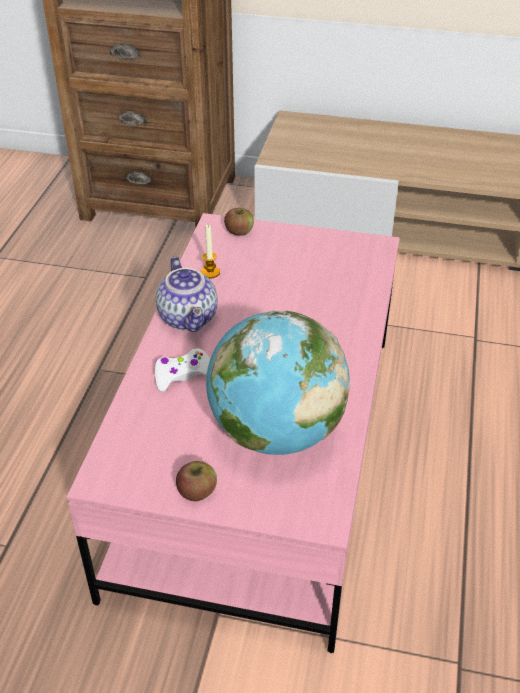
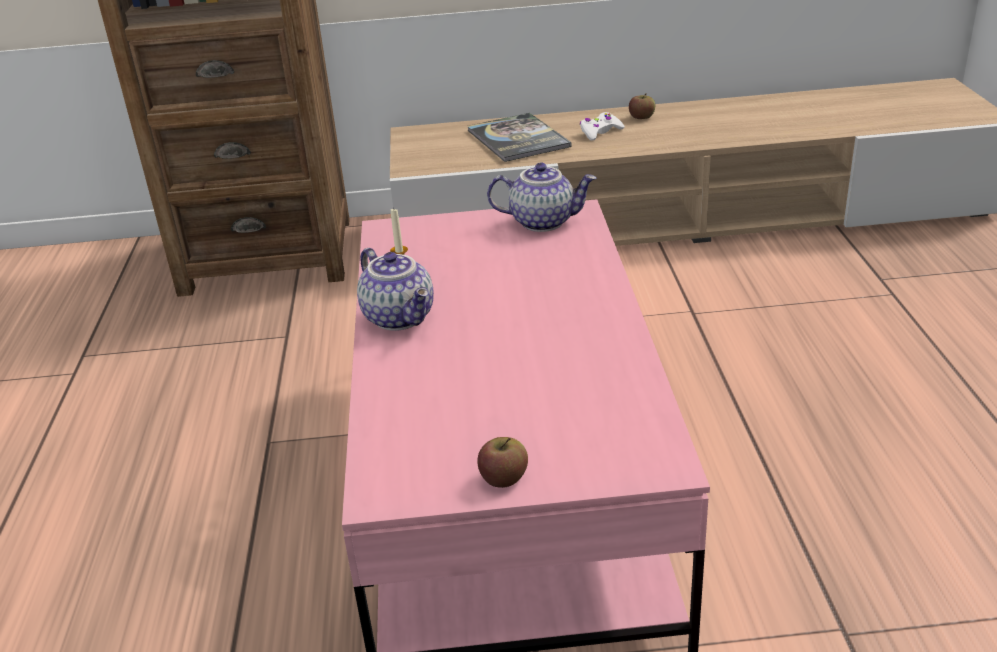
camera: 15 degrees left, 10 degrees down
white game controller [155,348,210,392] -> white game controller moved to [580,112,624,141]
globe [206,311,350,455] -> none
apple [224,208,254,235] -> apple moved to [629,93,655,119]
none -> book [468,113,571,162]
none -> teapot [487,162,597,232]

